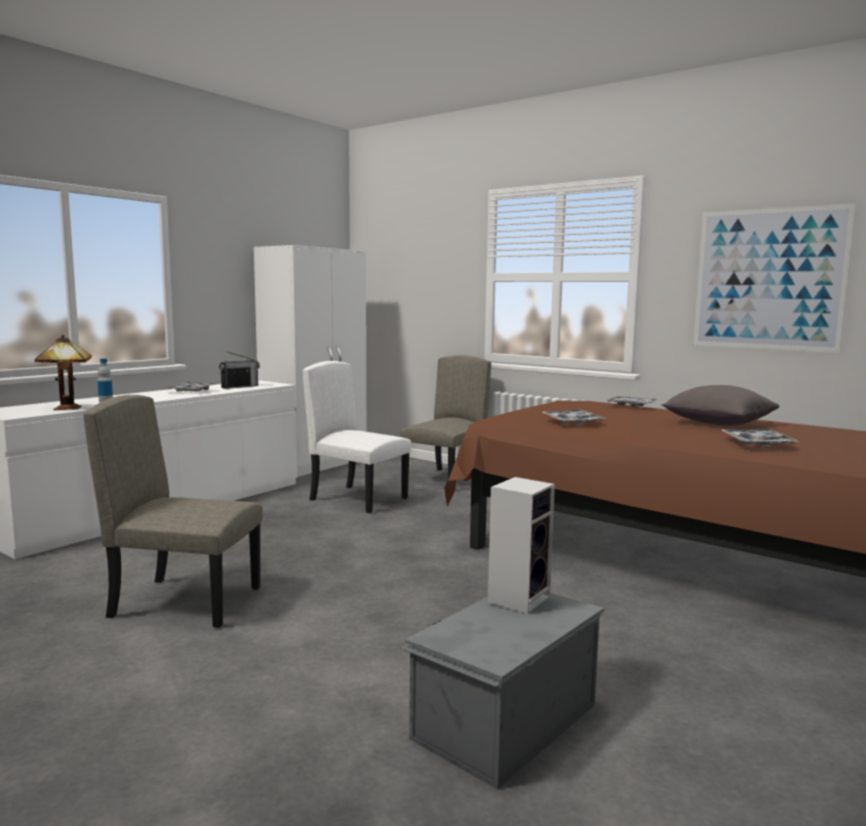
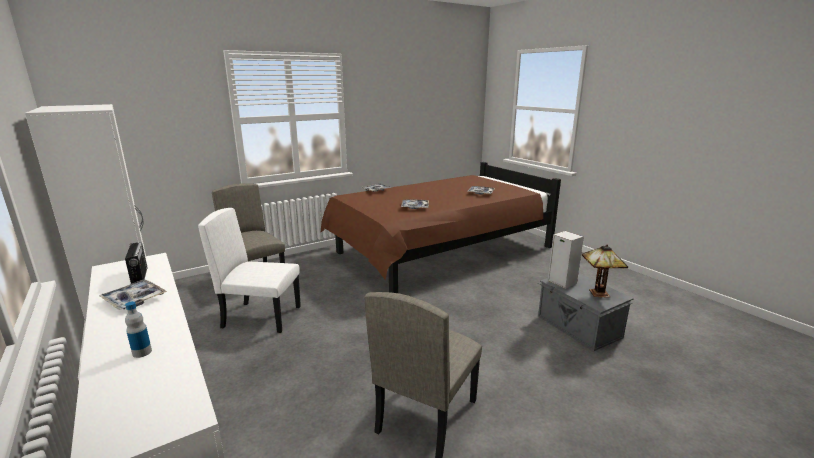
camera: 70 degrees left, 10 degrees up
table lamp [35,335,92,410] -> table lamp moved to [582,245,628,298]
white chair [303,361,411,513] -> white chair turned 45 degrees clockwise [198,208,301,333]
grey pillow [661,385,779,425] -> none
picture [693,203,856,353] -> none

